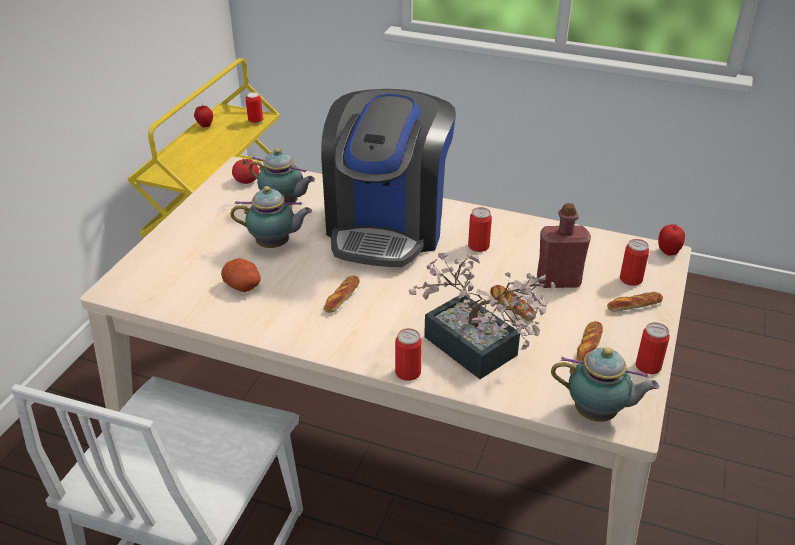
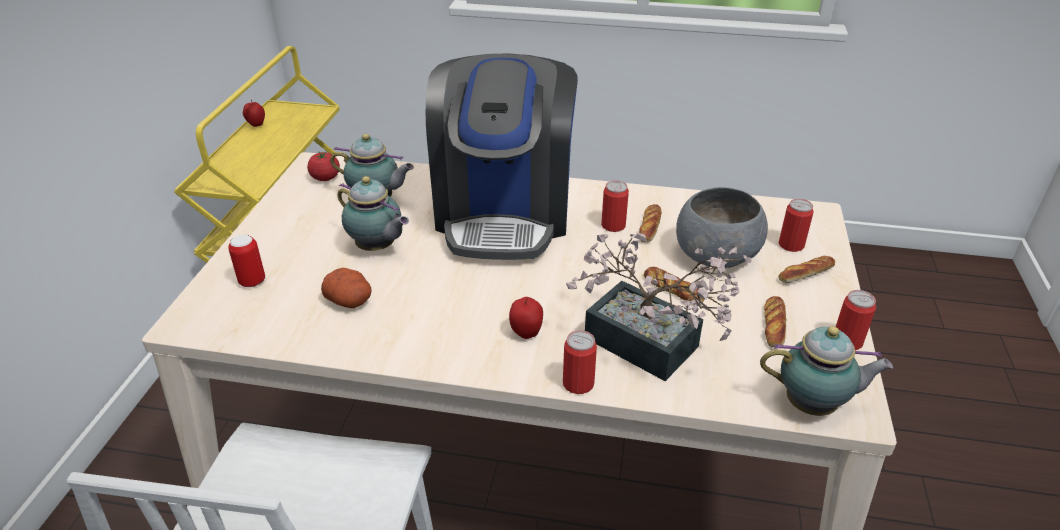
camera: 10 degrees left, 0 degrees up
teapot [230,186,312,248] -> teapot turned 45 degrees clockwise [337,176,409,251]
can [246,92,263,123] -> can moved to [228,235,265,287]
bread [324,276,360,313] -> bread moved to [639,204,662,242]
red bottle [537,203,591,288] -> grey bowl [676,187,768,268]
apple [658,224,685,256] -> apple moved to [509,297,543,339]

